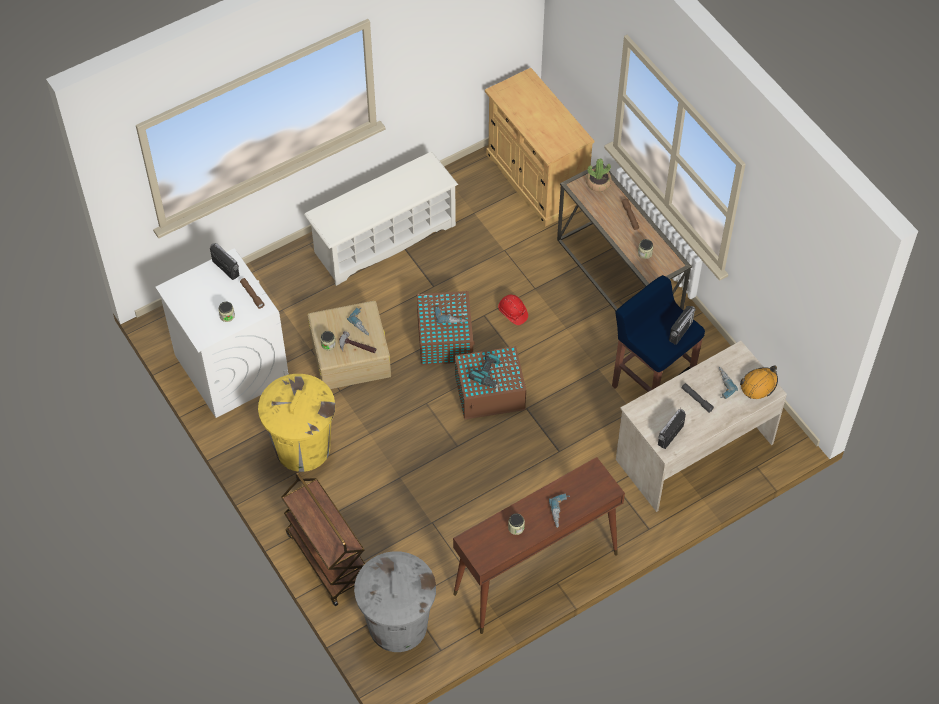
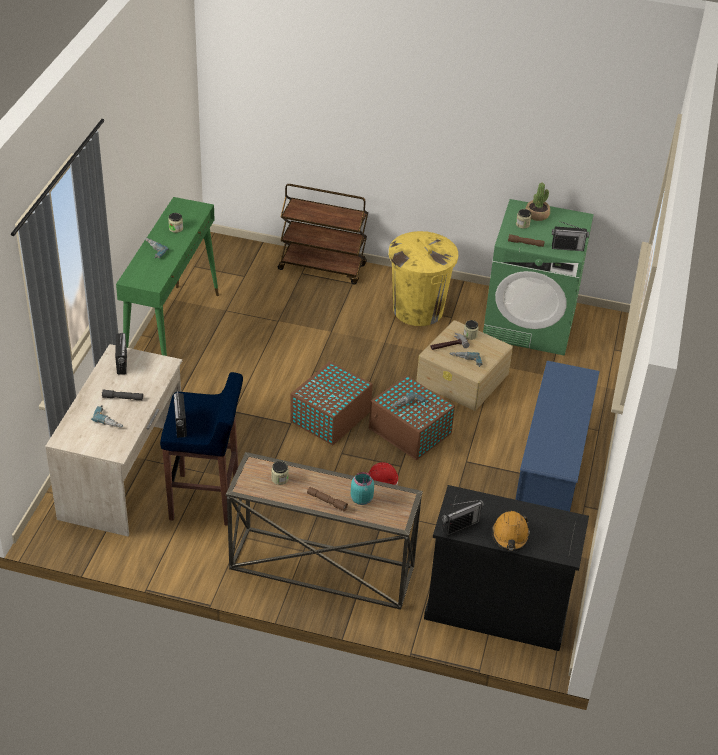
camera: 135 degrees right, 15 degrees down
white washing machine [155,248,289,418] -> green washing machine [483,199,594,356]
white shoe rack [304,152,458,286] -> blue shoe rack [515,361,600,512]
grey trash can [354,551,436,652] -> none
brown console table [453,457,625,634] -> green console table [116,197,219,356]
power drill [468,353,500,388] -> none
beige cabinet [485,68,594,227] -> black cabinet [424,485,589,651]
potted plant [586,158,612,192] -> potted plant moved to [525,183,550,221]
orange hard hat [740,365,778,399] -> orange hard hat moved to [492,511,530,551]
none -> turquoise jar [351,472,374,505]
none -> radio [441,498,484,536]

